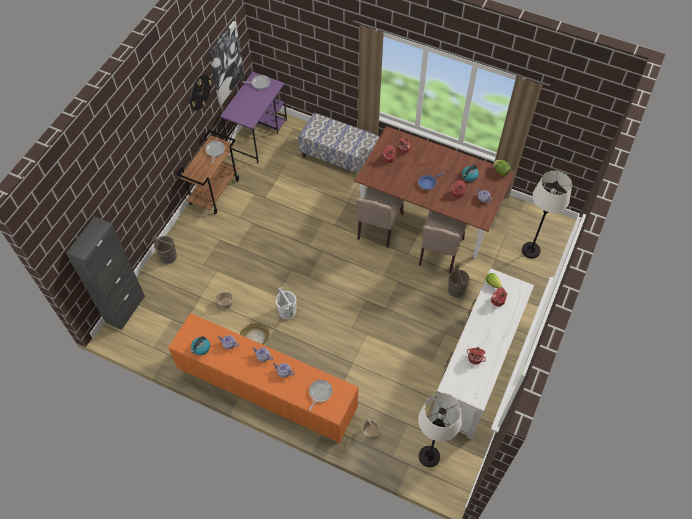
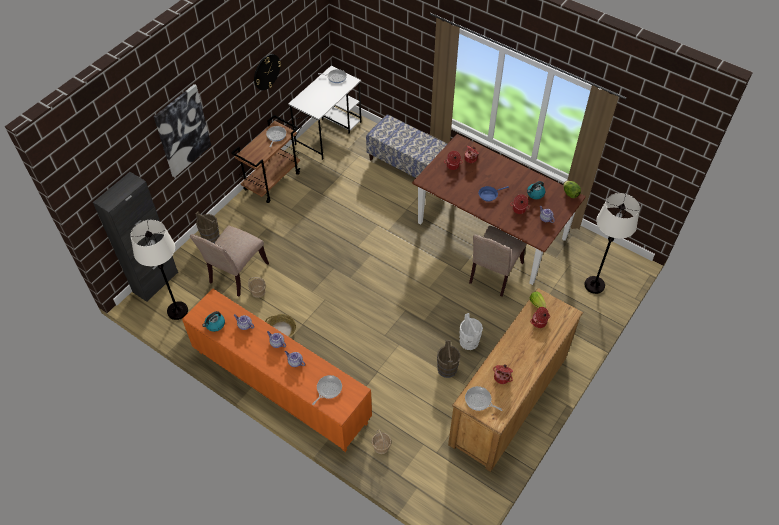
camera: 10 degrees right, 5 degrees down
picture [209,21,244,105] -> picture moved to [154,84,211,177]
purple desk [220,72,287,163] -> white desk [288,66,361,160]
white bucket [275,287,297,319] -> white bucket moved to [459,313,483,350]
beige chair [356,187,404,248] -> beige chair moved to [190,226,269,297]
white floor lamp [418,393,462,467] -> white floor lamp moved to [130,220,188,320]
white dresser [430,268,535,439] -> brown dresser [448,288,583,472]
brown bucket [448,265,470,298] -> brown bucket moved to [437,340,461,378]
none -> frying pan [465,386,503,411]

